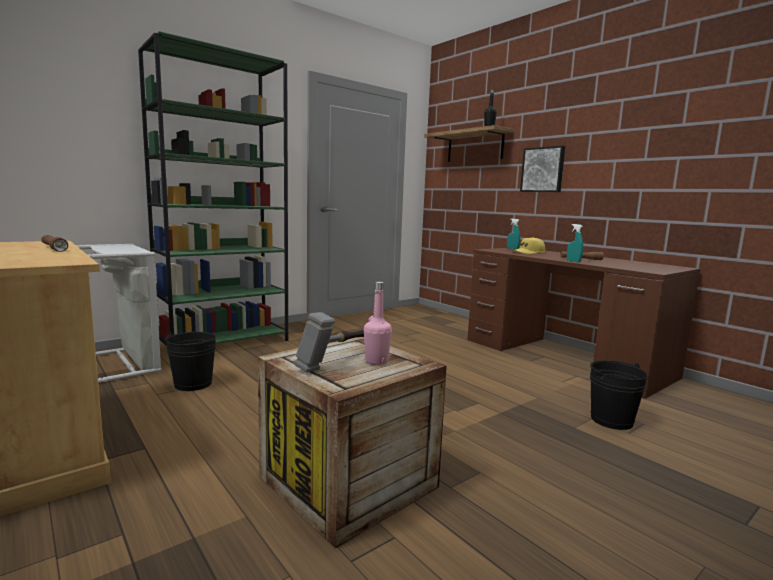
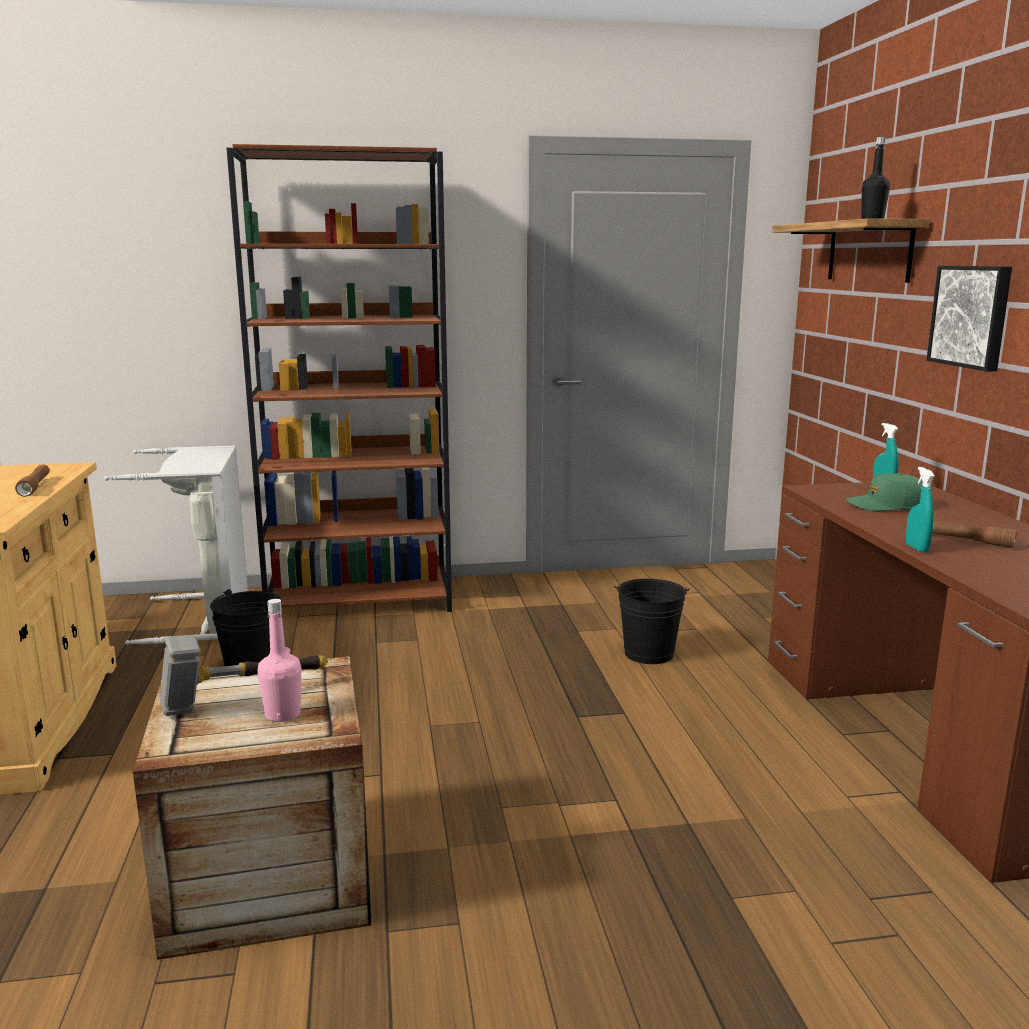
camera: 30 degrees right, 5 degrees up
green bookcase [138,31,288,346] -> brown bookcase [226,144,452,612]
yellow cap [513,237,545,254] -> green cap [846,473,923,511]
black bucket [590,360,648,430] -> black bucket moved to [614,579,690,664]

